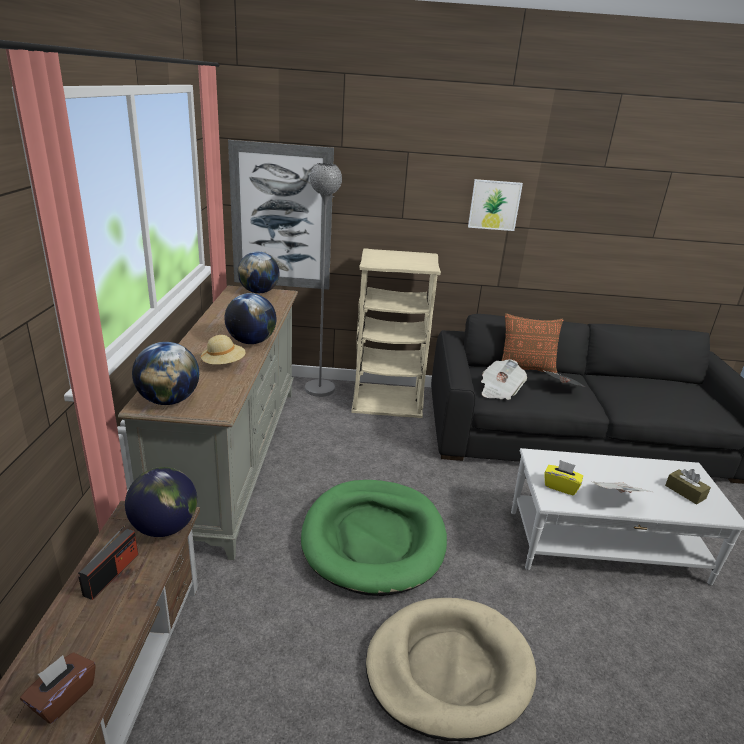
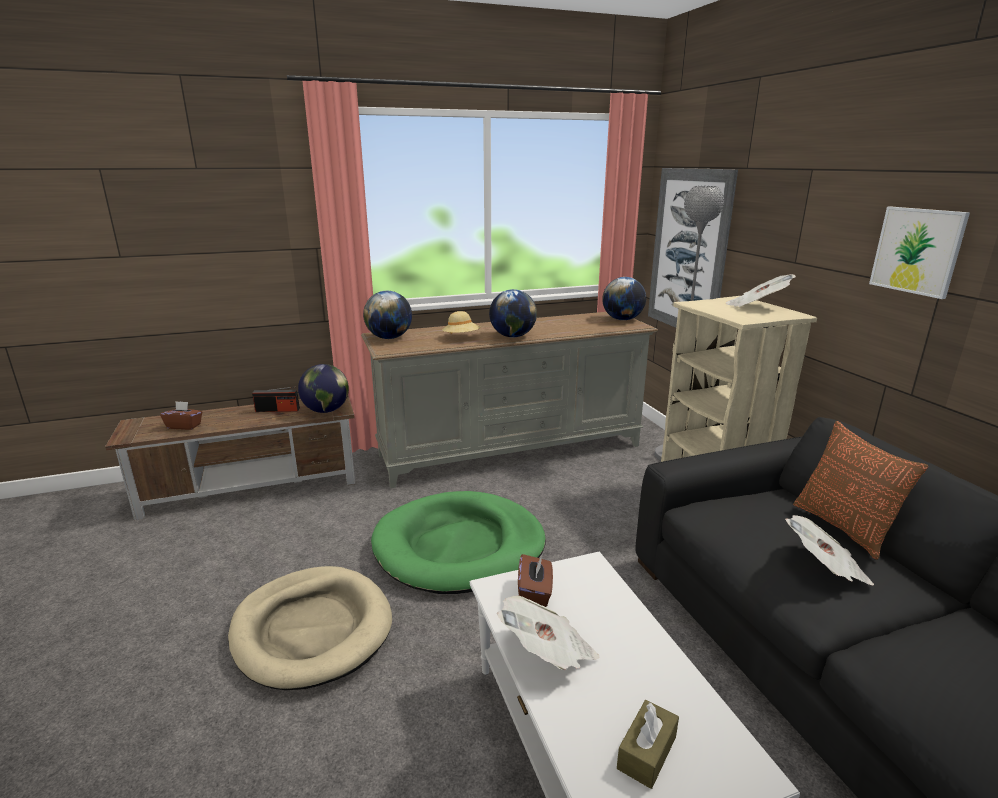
camera: 70 degrees right, 5 degrees down
newspaper [481,359,527,400] -> newspaper moved to [726,274,796,307]
yellow tissue box [544,460,583,495] -> brown tissue box [518,554,553,607]

